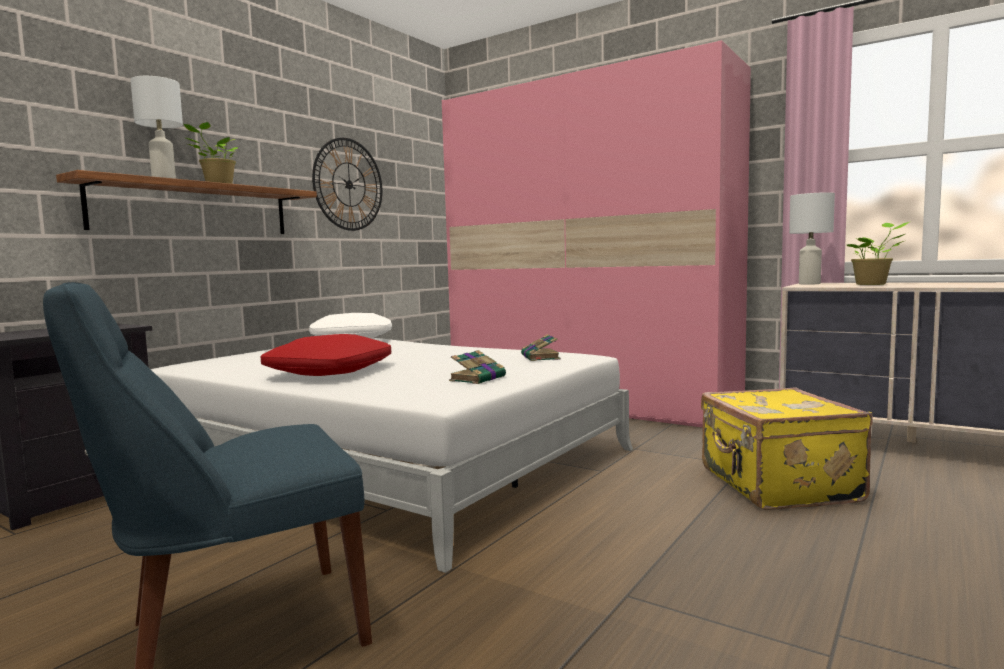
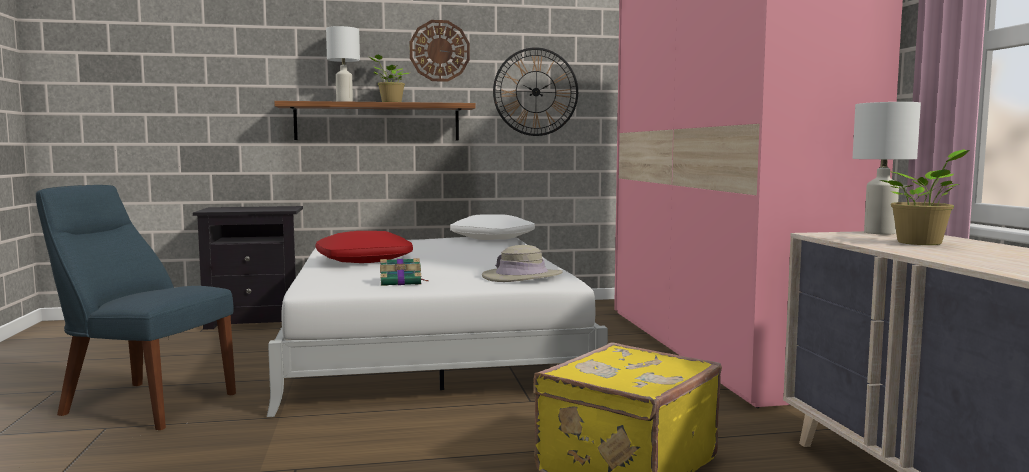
camera: 45 degrees right, 0 degrees up
book [521,334,561,361] -> beige hat [482,245,563,282]
none -> wall clock [410,20,470,82]

